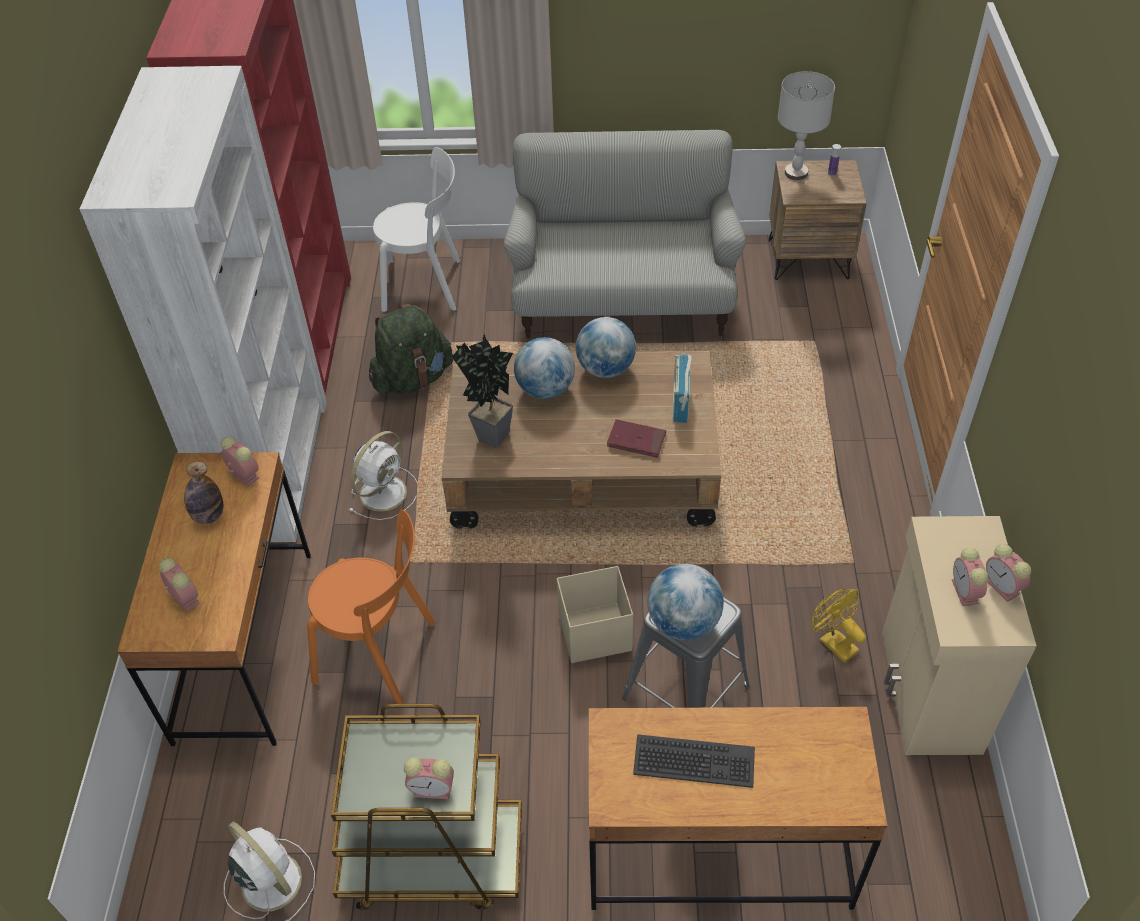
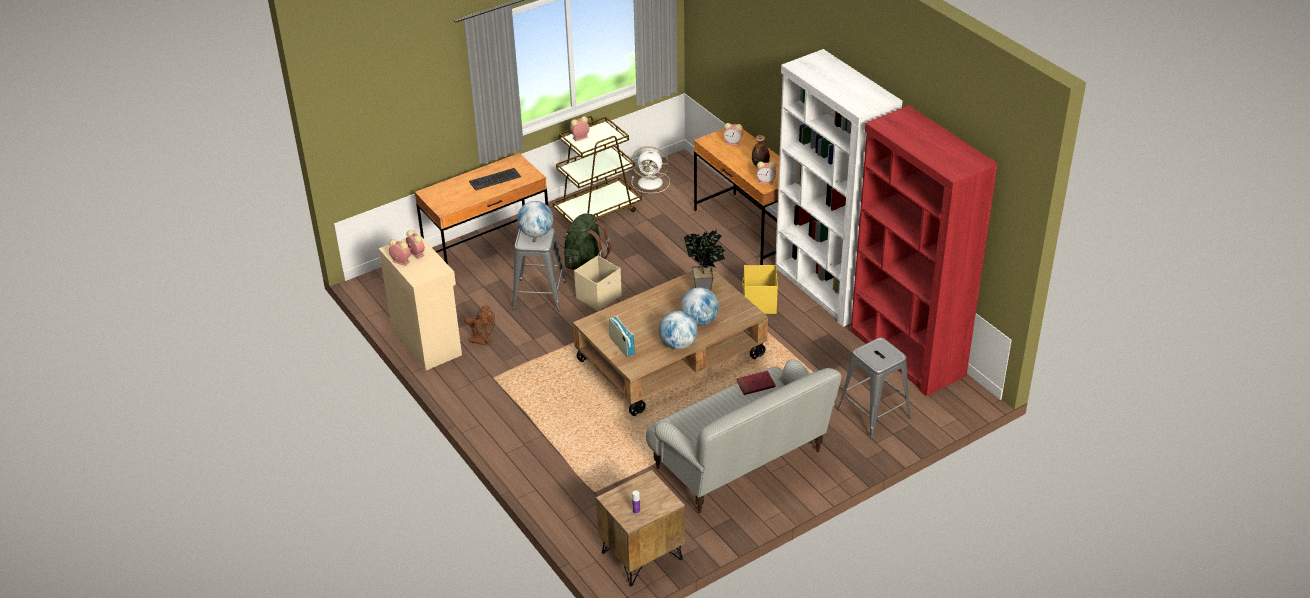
camera: 145 degrees right, 10 degrees down
orange chair [307,510,436,704] -> none
white fan [348,431,418,520] -> yellow storage box [742,265,778,314]
green backpack [369,304,453,395] -> green backpack moved to [563,213,611,270]
white chair [373,147,460,312] -> grey stool [837,337,911,439]
red book [607,419,666,458] -> red book moved to [737,371,776,395]
grey table lamp [778,71,835,180] -> none
yellow fan [812,589,866,663] -> brown fan [464,305,495,346]

